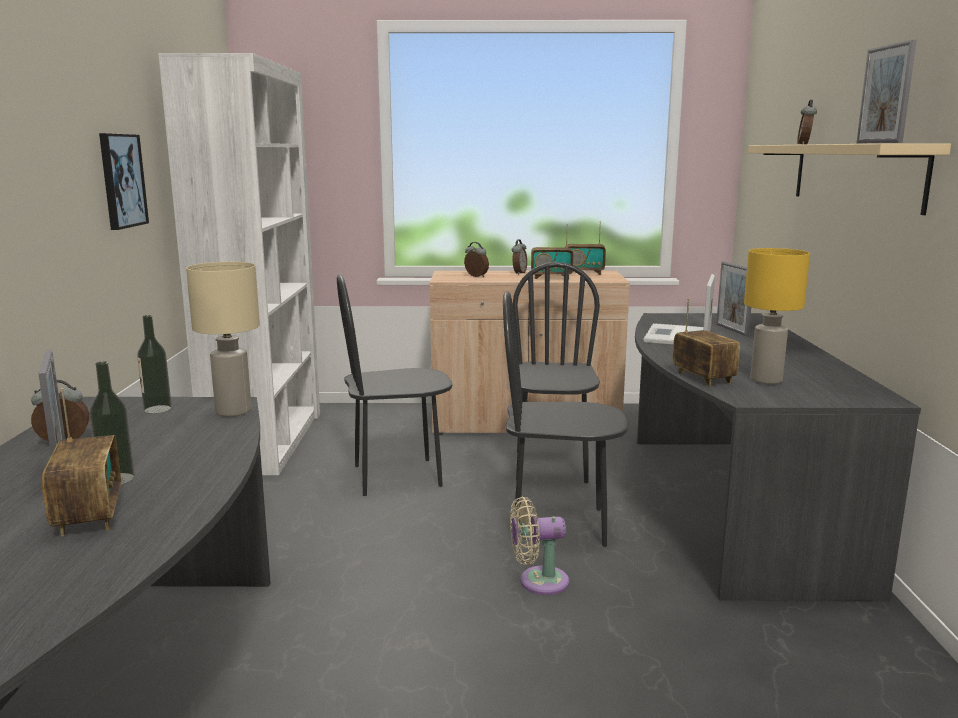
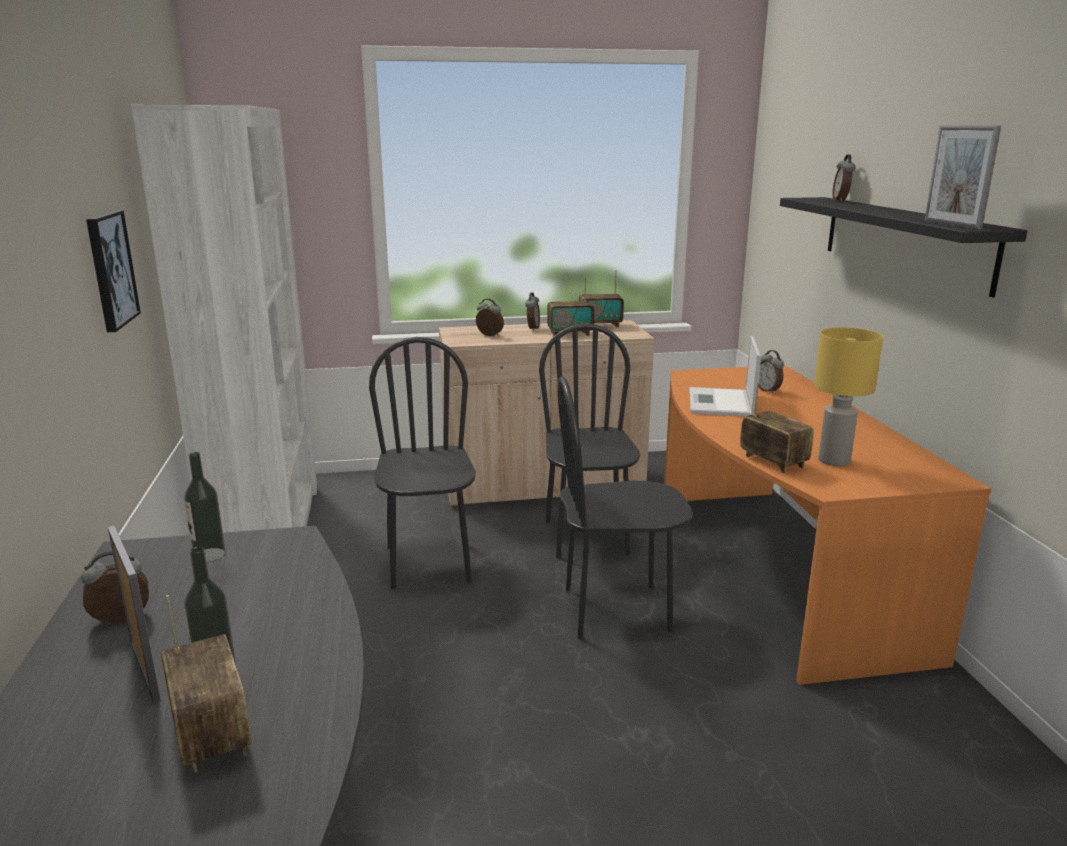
camera: 10 degrees left, 5 degrees up
beige table lamp [186,262,260,417] -> none
black chair [337,274,453,496] -> black chair turned 105 degrees clockwise [369,337,476,589]
beige fan [510,497,569,595] -> none
grey desk [635,313,921,601] -> orange desk [664,365,991,685]
picture frame [716,261,751,336] -> alarm clock [758,350,784,394]
beige shelf [748,143,951,215] -> black shelf [780,197,1027,297]

